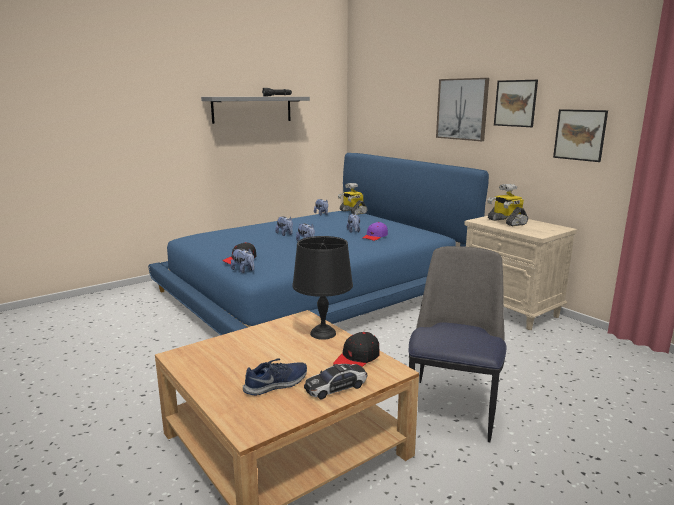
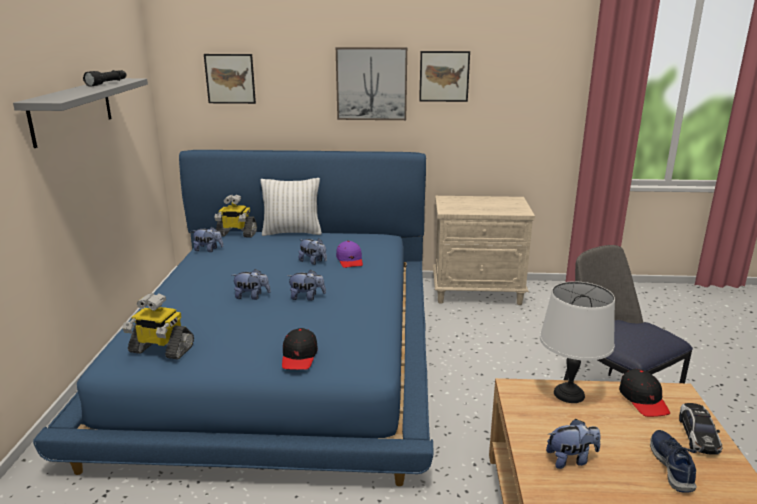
camera: 50 degrees left, 5 degrees up
plush toy [231,248,254,273] -> plush toy moved to [546,419,601,469]
black table lamp [292,236,353,340] -> white table lamp [540,281,615,403]
toy robot [487,184,528,226] -> toy robot moved to [122,293,194,360]
picture [553,109,608,162] -> picture moved to [204,54,256,104]
none -> white pillow [260,178,322,236]

